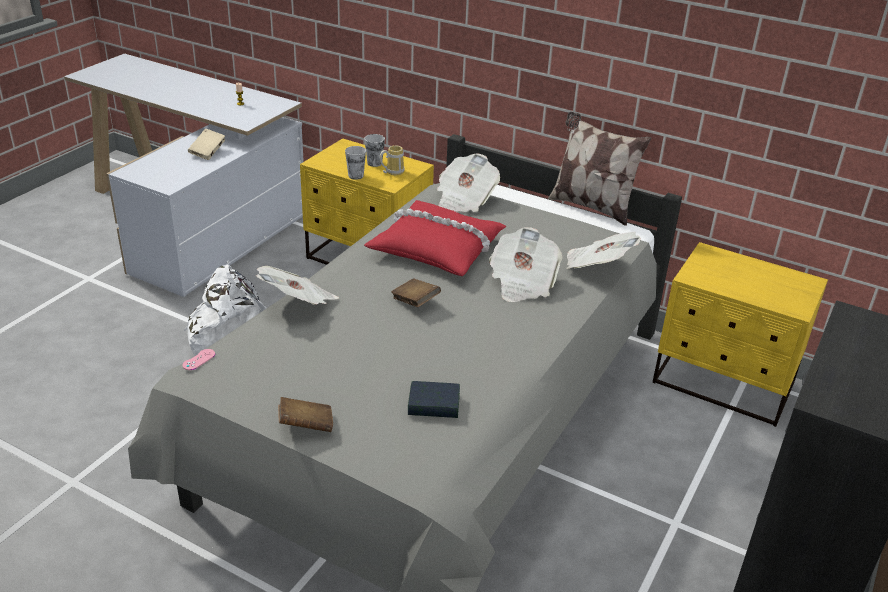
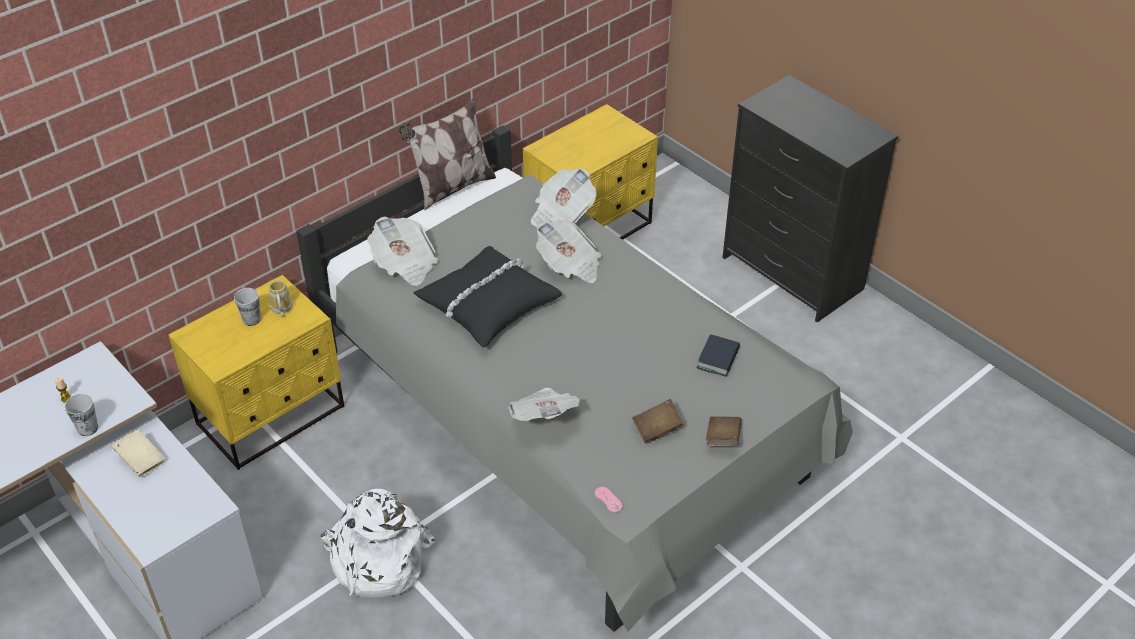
camera: 70 degrees left, 10 degrees up
cup [345,146,366,180] -> cup moved to [64,394,98,436]
red pillow [364,200,506,276] -> black pillow [413,246,563,348]
brown book [391,279,441,307] -> brown book moved to [632,399,684,444]

